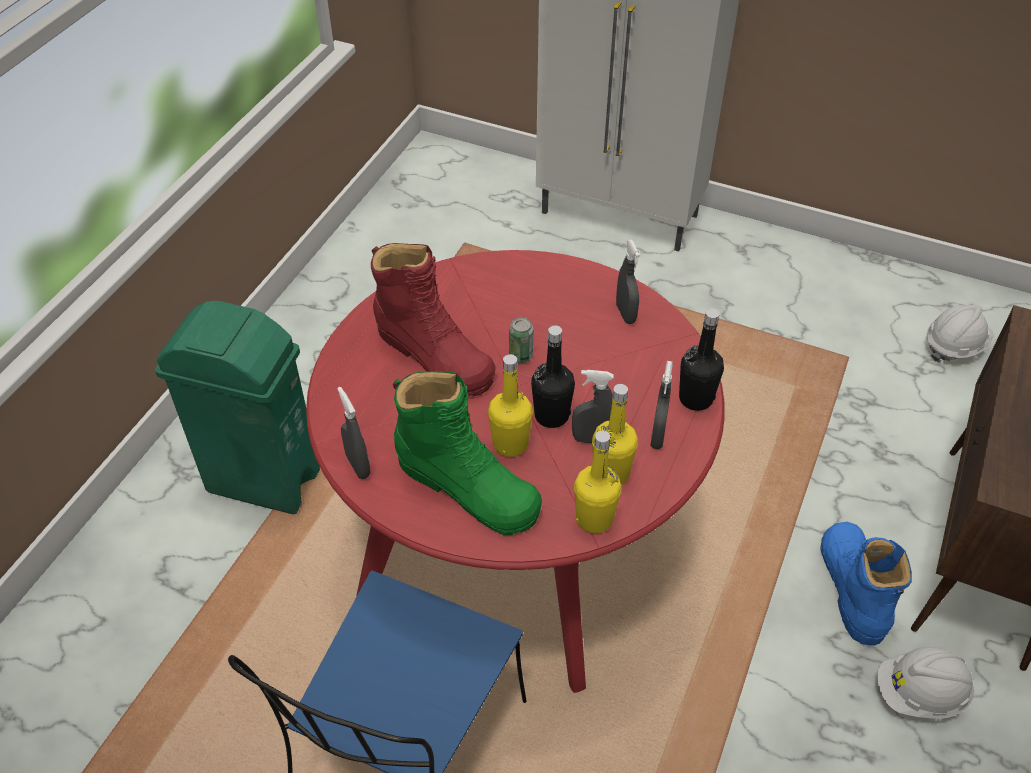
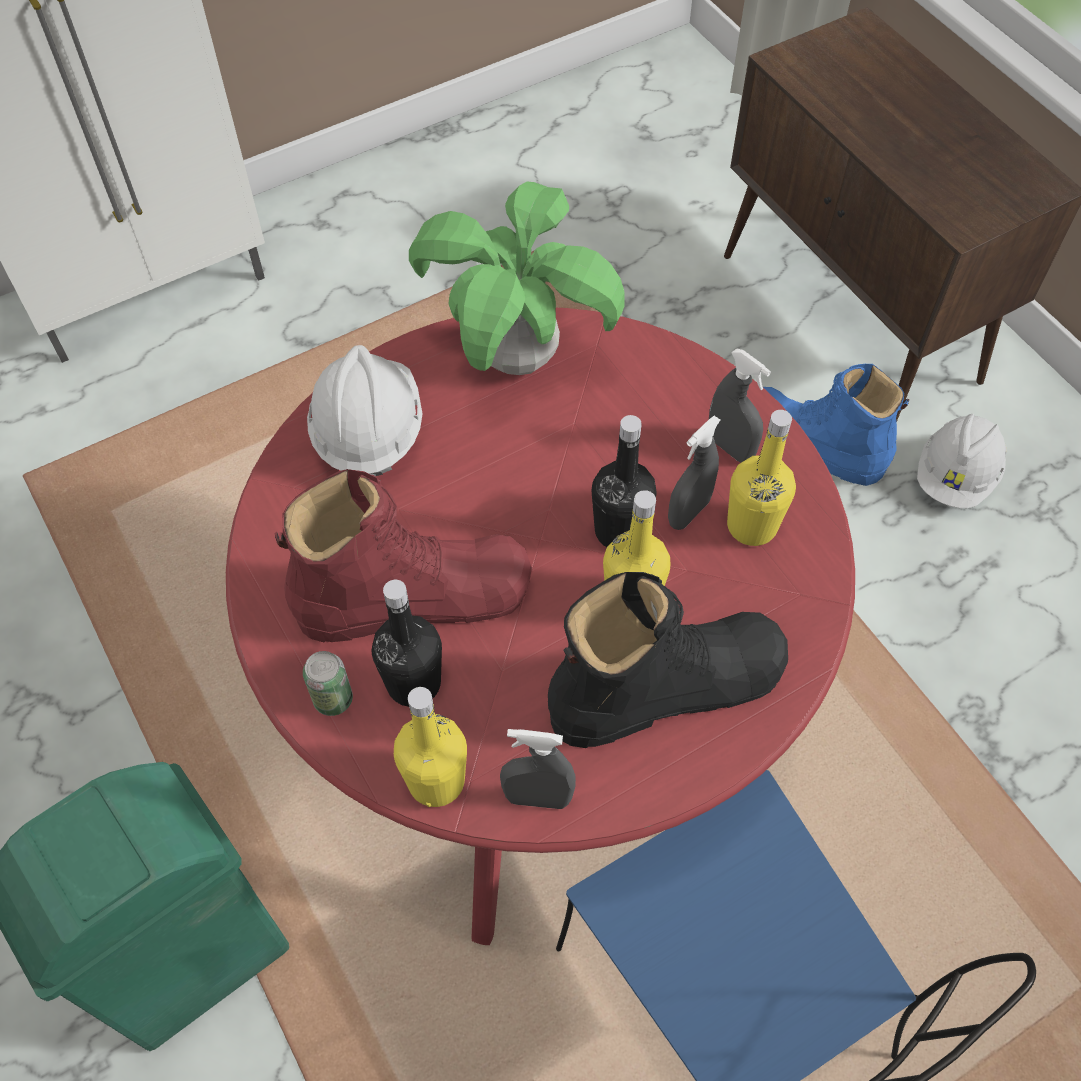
camera: 55 degrees left, 10 degrees up
green boot [393,371,542,535] -> black boot [548,572,788,748]
can [509,317,534,363] -> can moved to [303,651,353,716]
yellow bottle [574,430,622,533] -> yellow bottle moved to [394,687,467,807]
grey spray bottle [616,240,640,324] -> potted plant [409,181,625,375]
black bottle [679,309,724,411] -> black bottle moved to [371,580,442,707]
white hard hat [927,305,994,363] -> white hard hat moved to [307,345,422,477]

